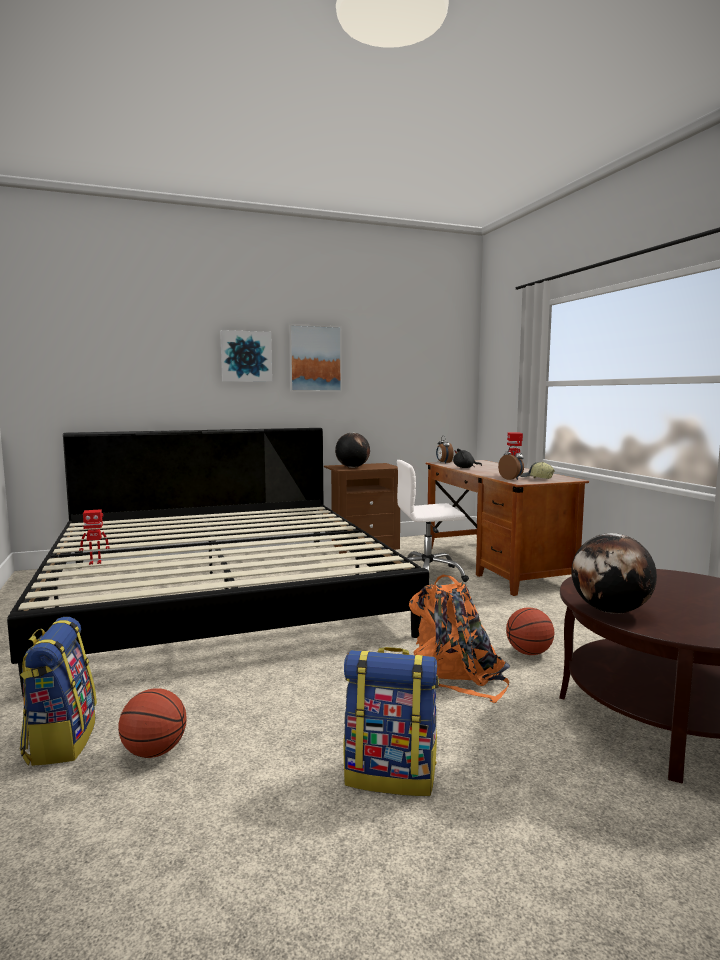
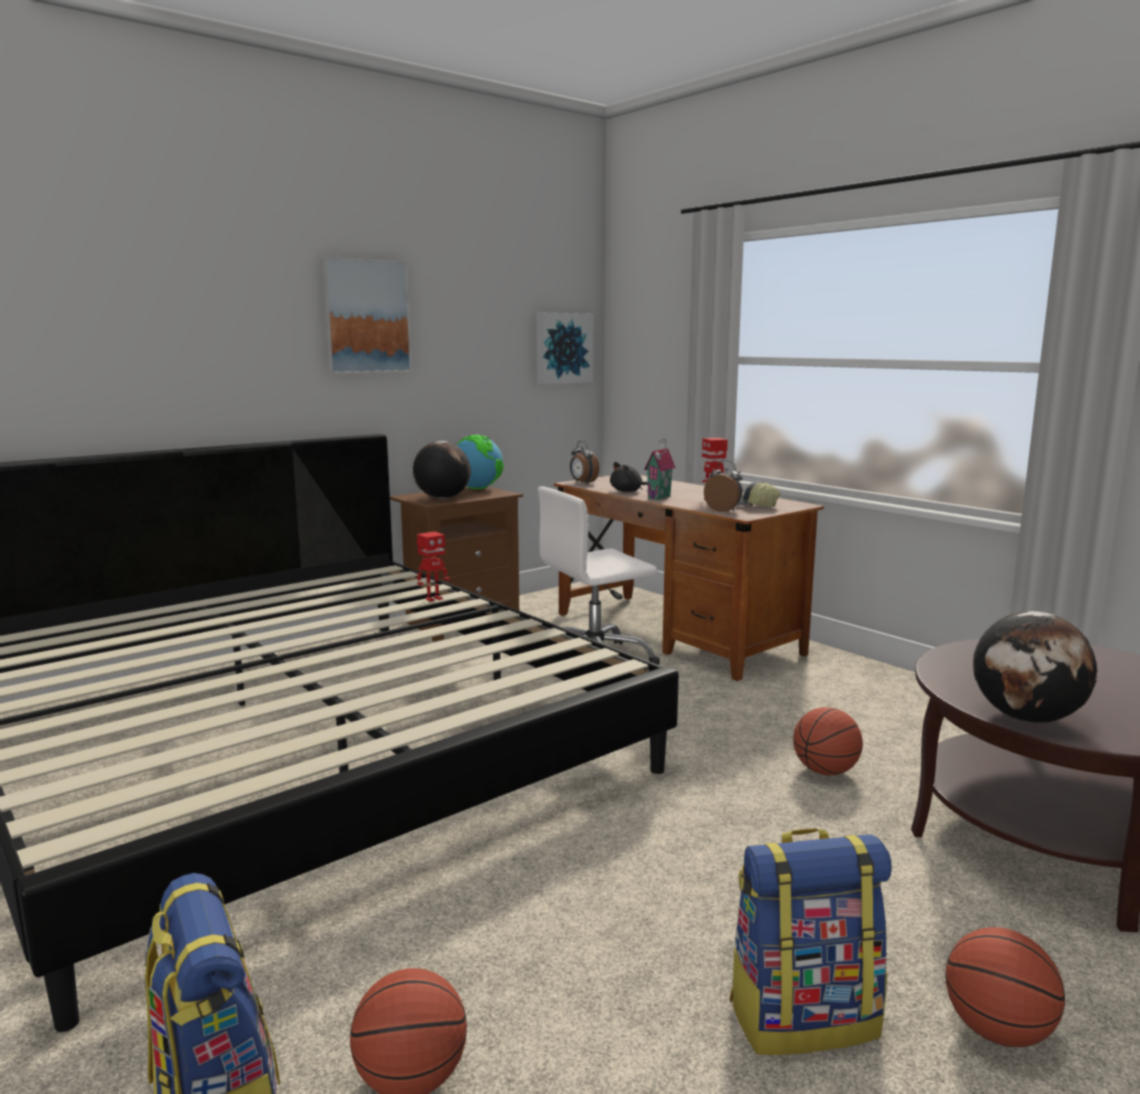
camera: 20 degrees left, 5 degrees up
toy robot [79,509,110,565] -> toy robot moved to [417,531,450,602]
picture [220,330,272,382] -> picture moved to [536,313,593,384]
orange backpack [409,575,510,703] -> none
none -> globe [457,435,504,489]
none -> toy house [644,439,676,500]
none -> basketball [946,927,1065,1047]

